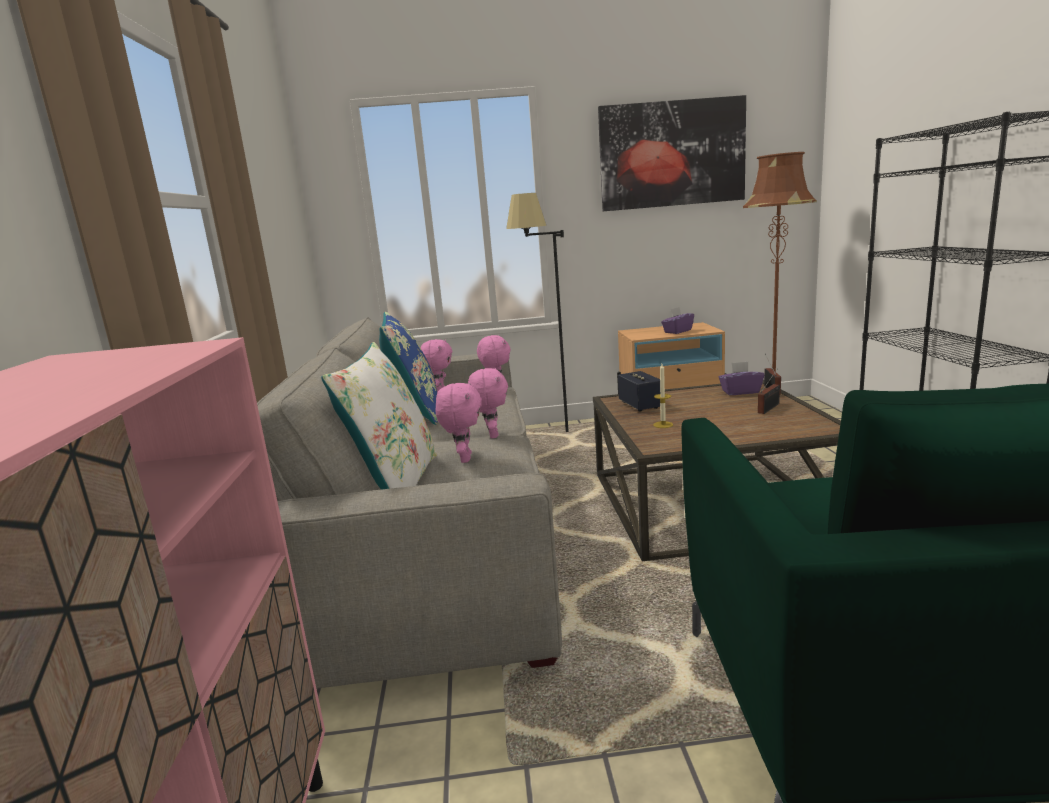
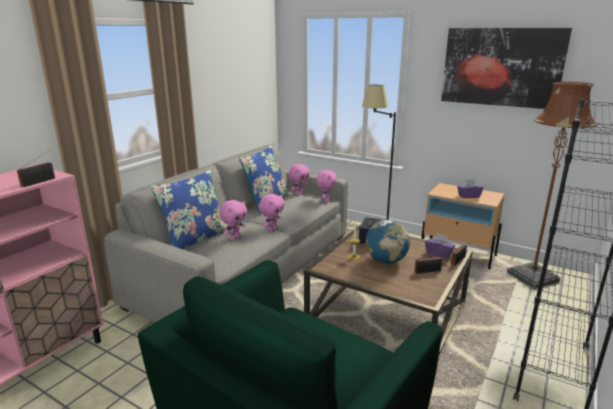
camera: 35 degrees right, 5 degrees up
white pillow [321,342,436,490] -> blue pillow [150,169,227,250]
none -> radio [17,150,55,187]
none -> globe [366,220,410,264]

